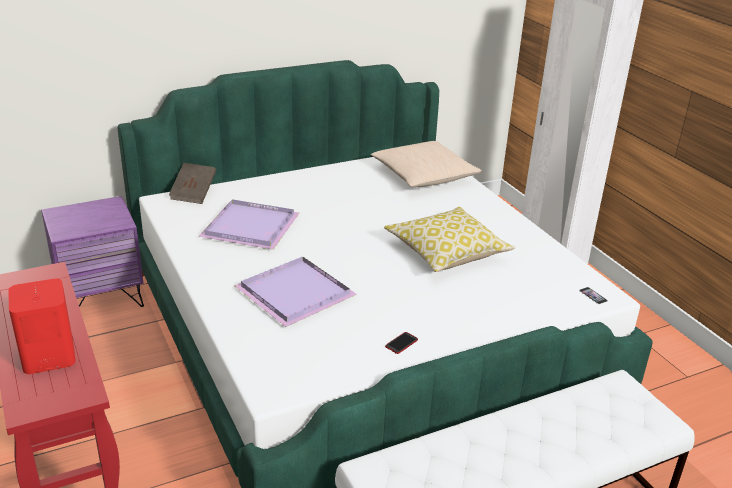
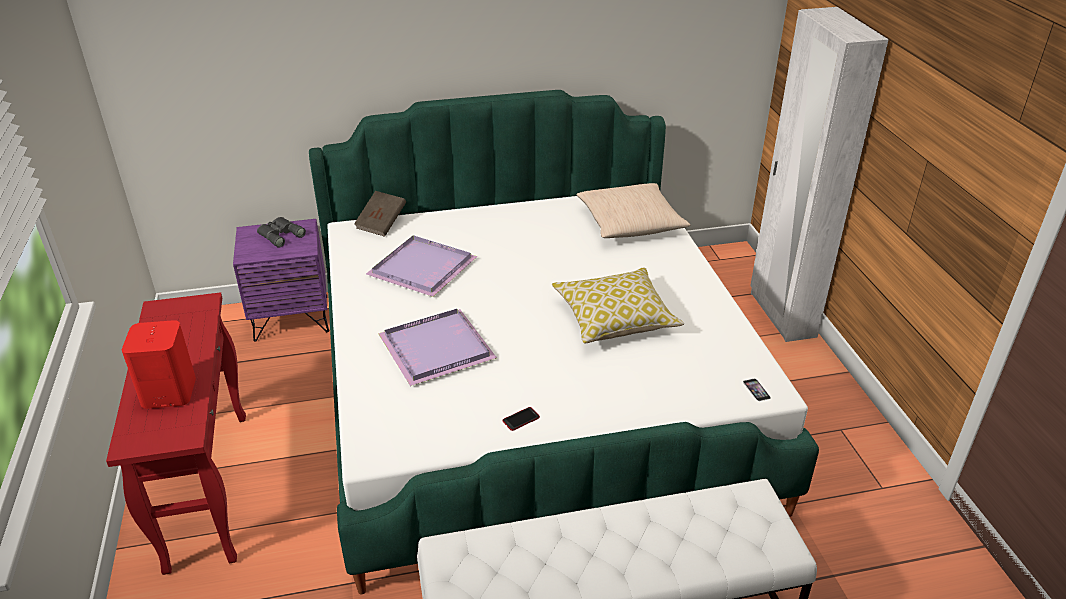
camera: 15 degrees right, 5 degrees up
none -> grey binoculars [257,217,306,248]

